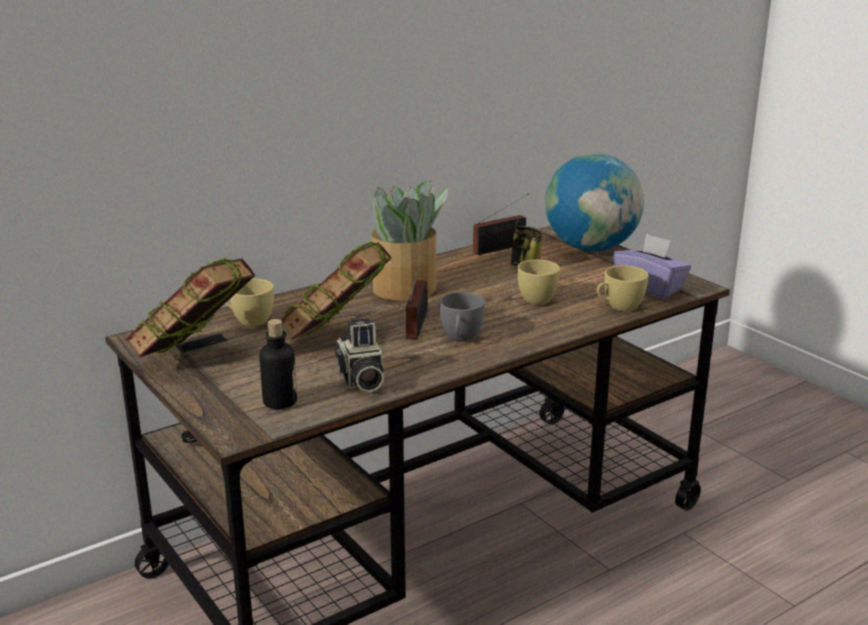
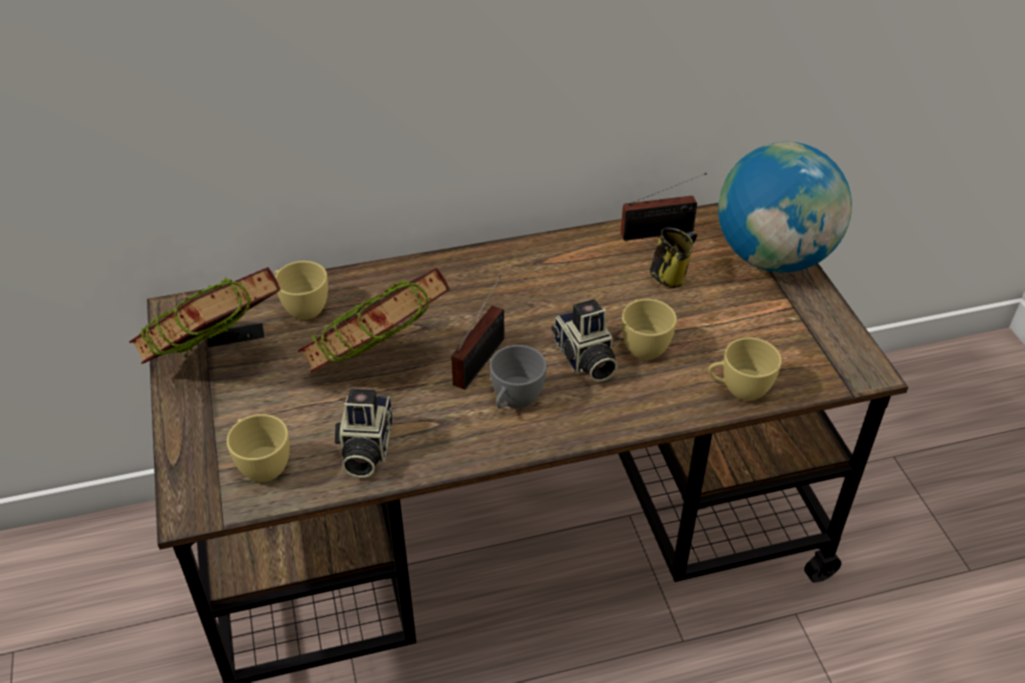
camera: 20 degrees right, 20 degrees up
bottle [259,319,297,409] -> yellow cup [227,414,290,482]
potted plant [369,180,449,301] -> none
purple tissue box [613,233,691,299] -> none
none -> camera [551,299,618,382]

